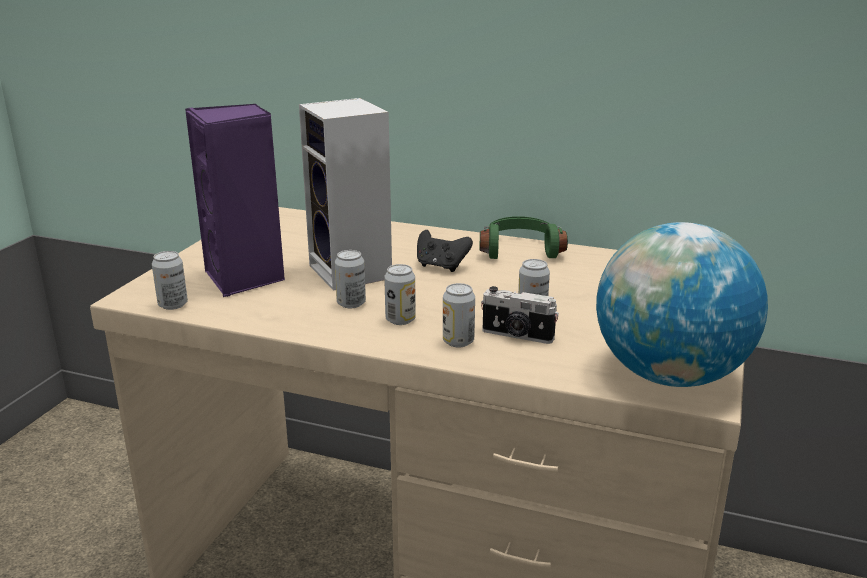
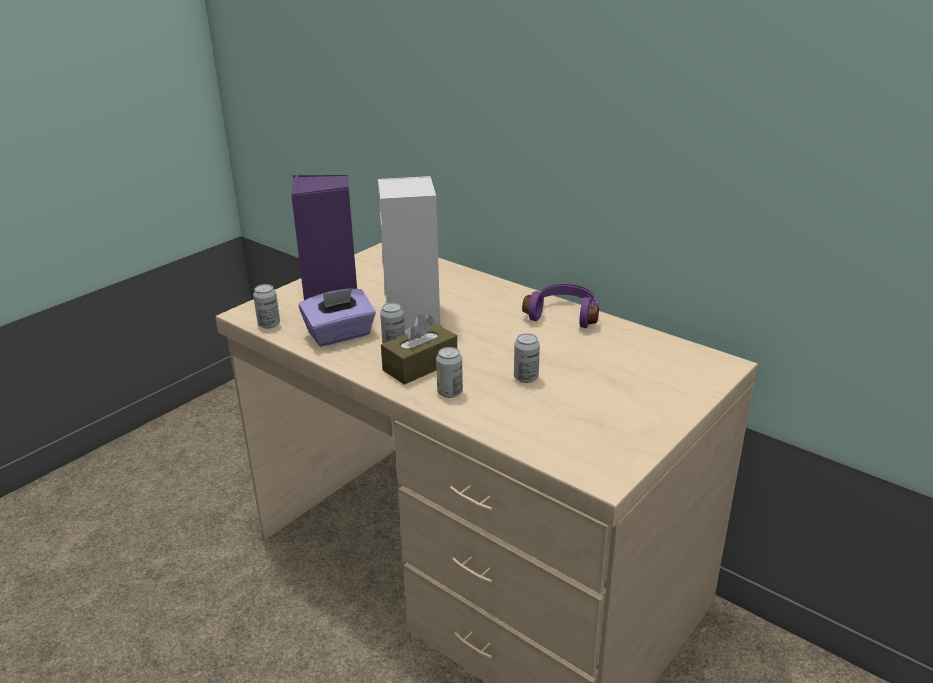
camera: 20 degrees right, 5 degrees up
can [384,264,416,325] -> brown tissue box [381,315,457,385]
black game controller [417,230,473,272] -> none
green headphones [479,216,568,259] -> purple headphones [522,284,599,328]
camera [481,286,559,344] -> none
globe [596,222,768,387] -> none
none -> purple tissue box [299,288,376,347]

